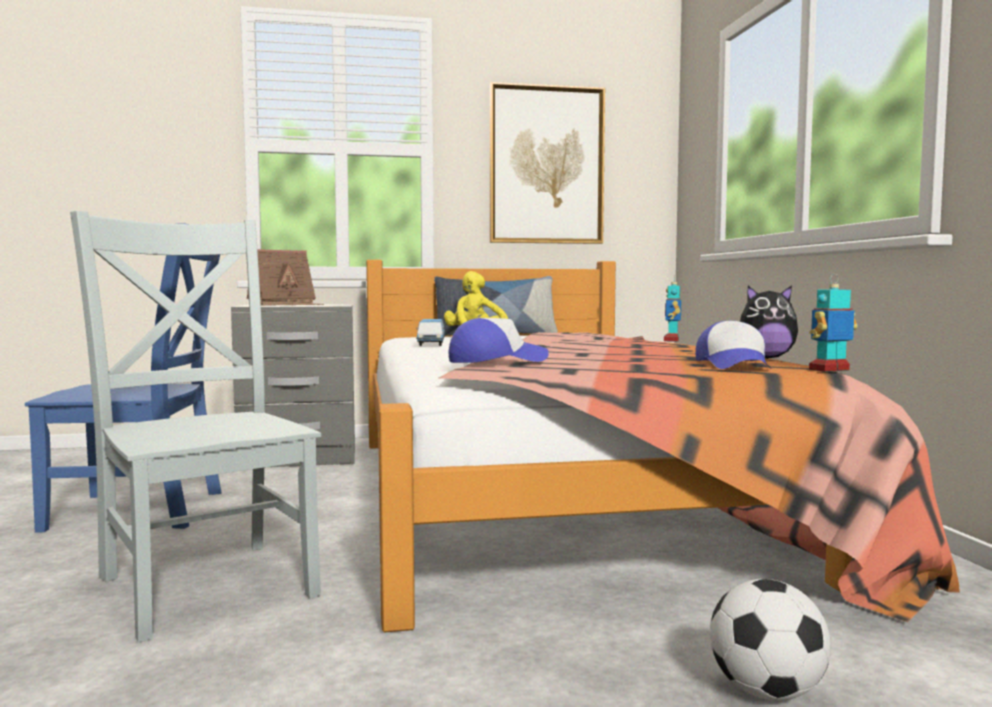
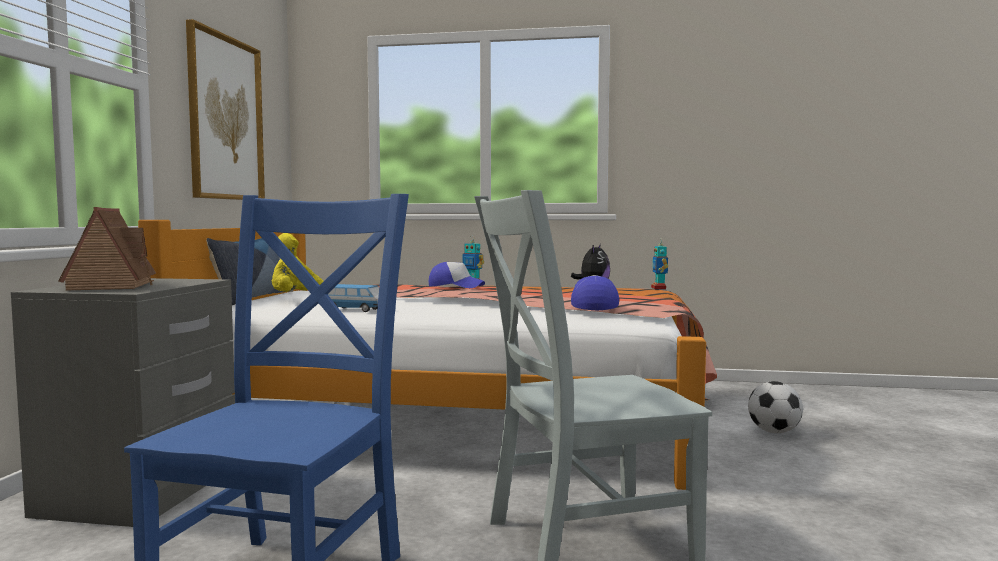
camera: 70 degrees left, 0 degrees up
cap [695,321,771,369] -> cap moved to [429,262,485,288]

